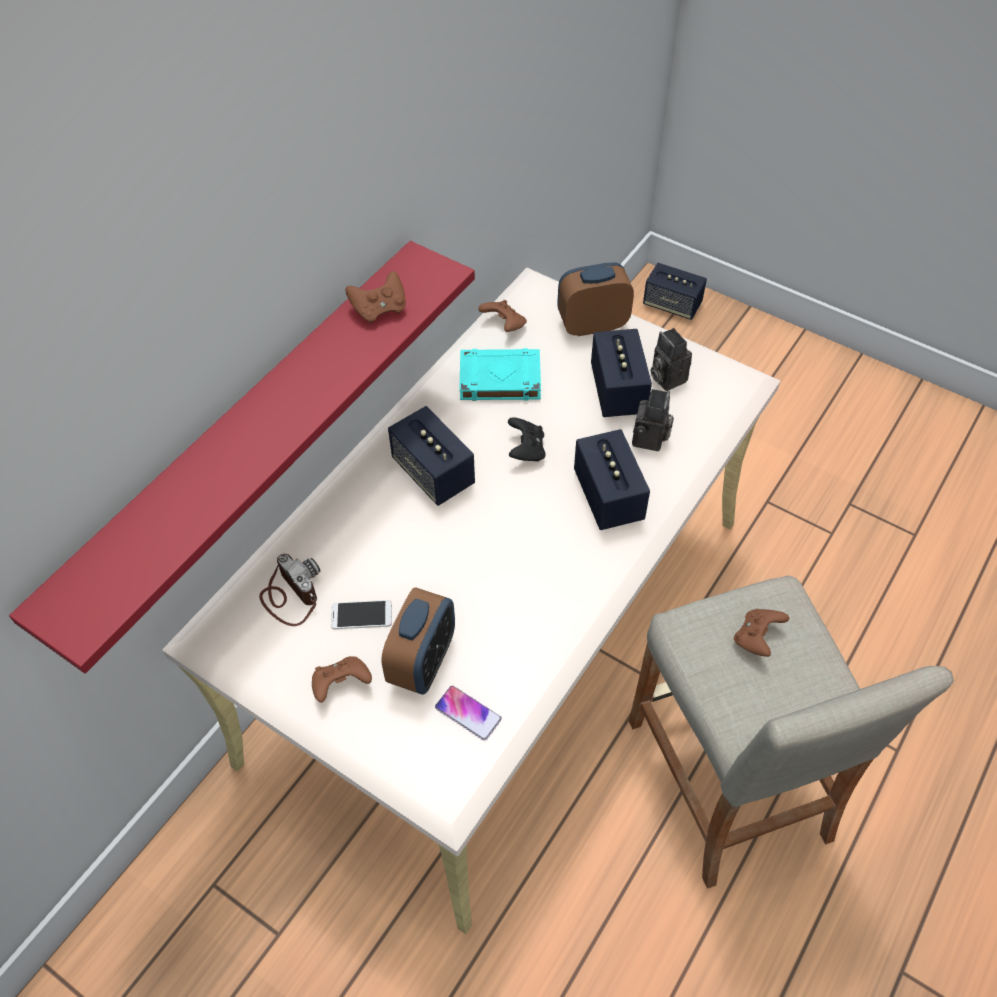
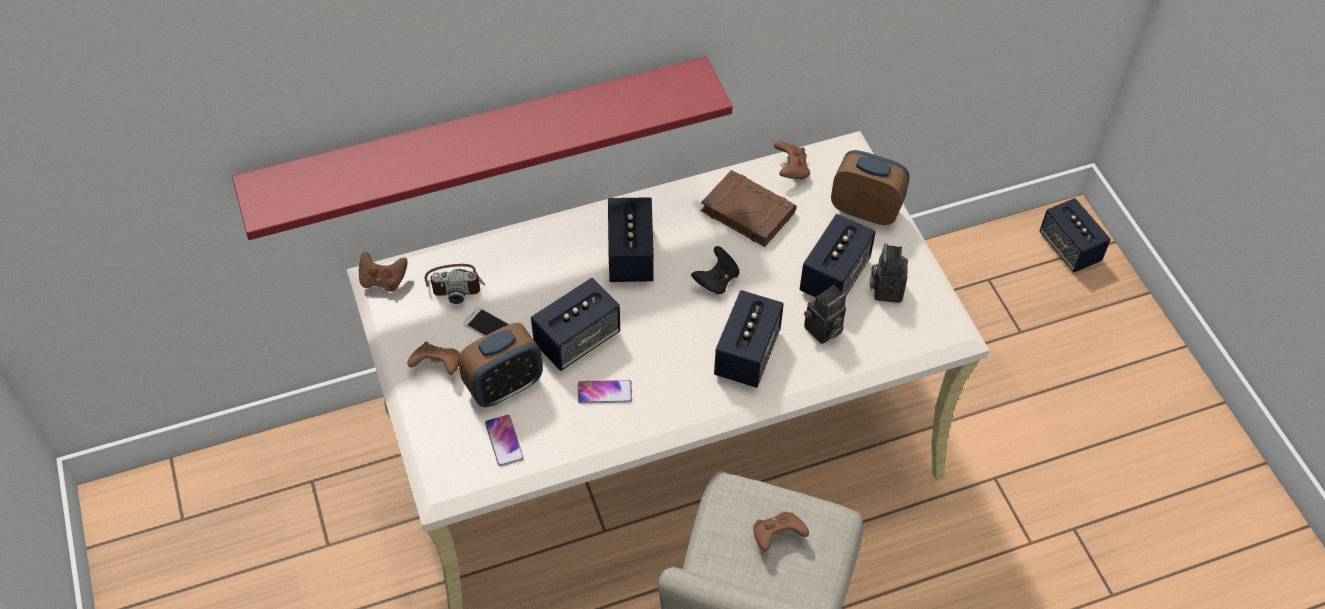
camera: 35 degrees right, 0 degrees up
camera [259,554,320,626] -> camera turned 90 degrees clockwise [425,264,485,304]
brown game controller [345,271,405,323] -> brown game controller moved to [359,252,407,292]
turquoise book [459,348,541,401] -> brown book [701,170,796,247]
none -> speaker [531,278,620,371]
none -> phone [578,380,632,404]

